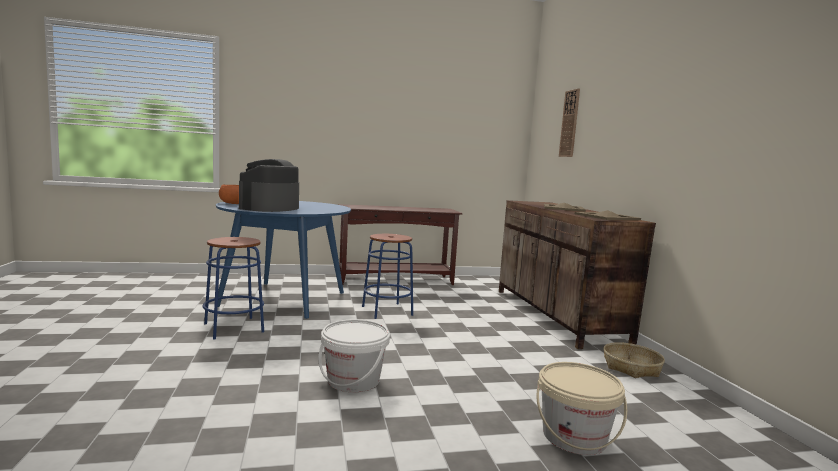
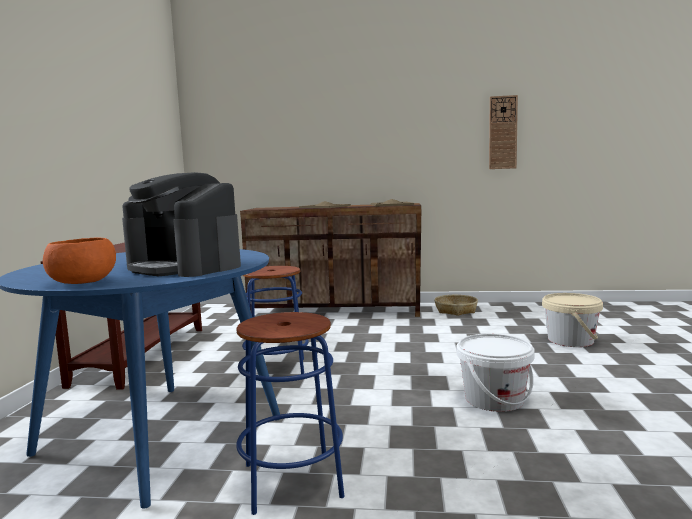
camera: 70 degrees left, 0 degrees up
wall clock [559,88,580,157] -> wall clock moved to [489,95,518,169]

